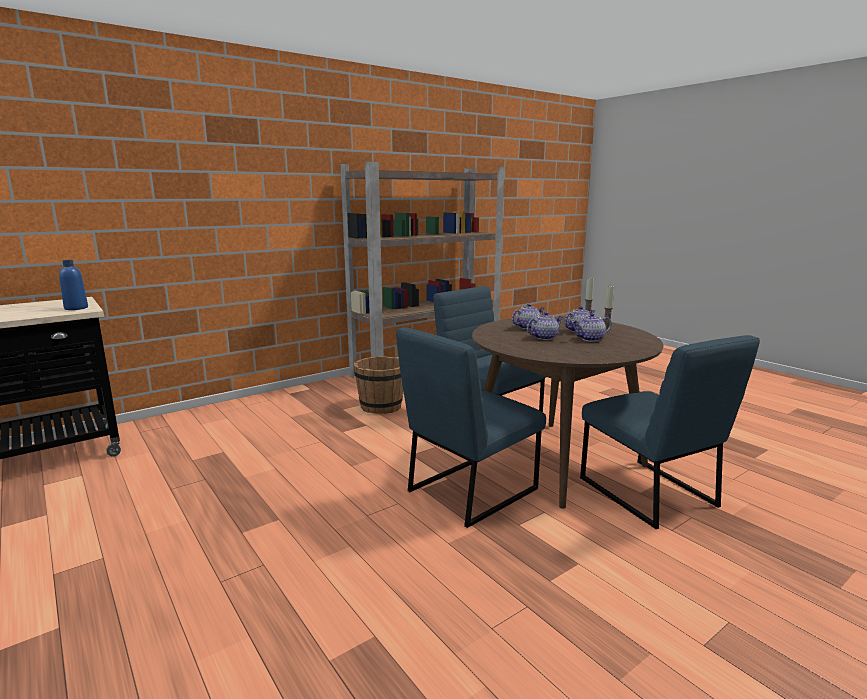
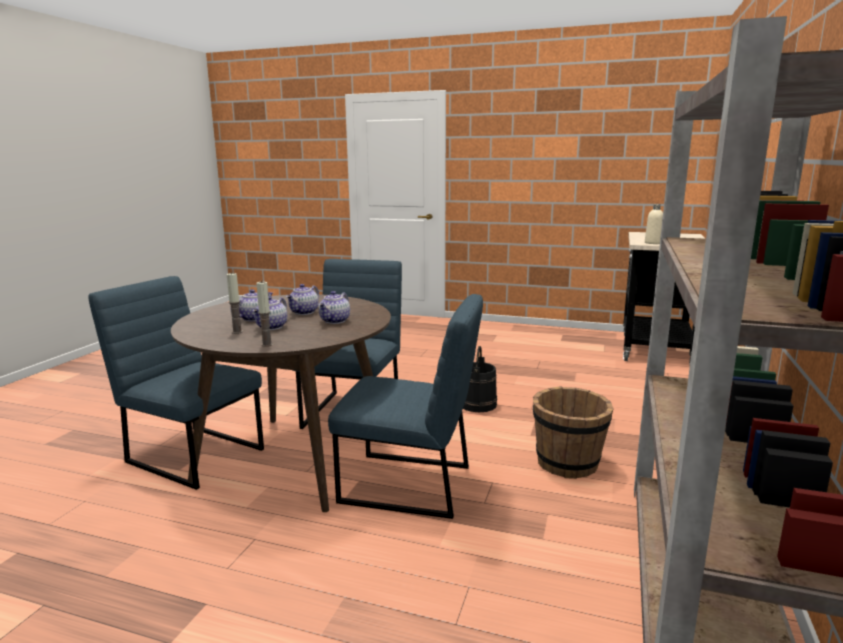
camera: 145 degrees right, 0 degrees up
blue bottle [59,260,88,310] -> beige bottle [645,204,663,244]
none -> black bucket [463,346,497,412]

